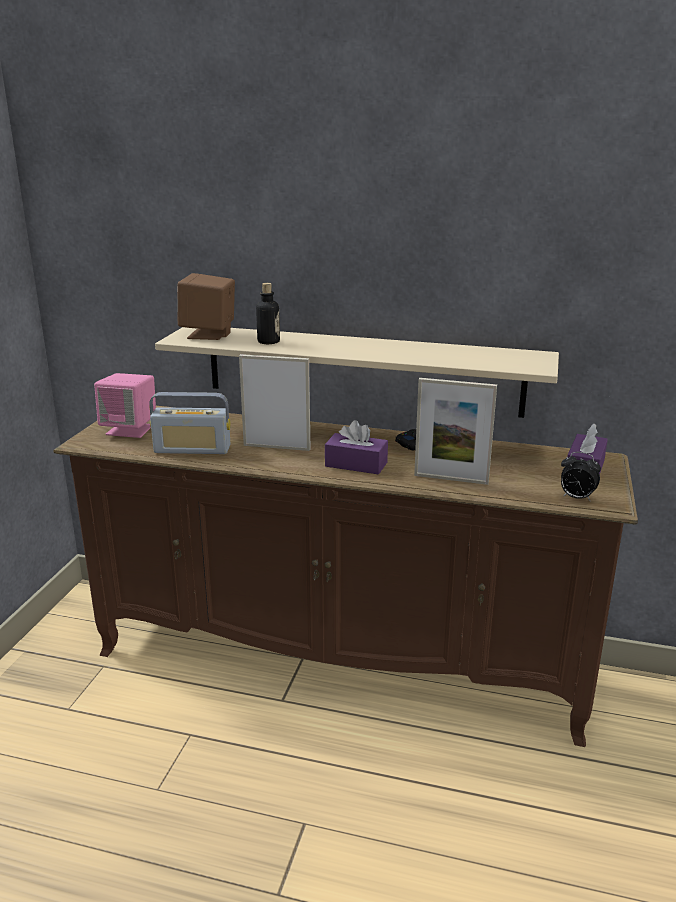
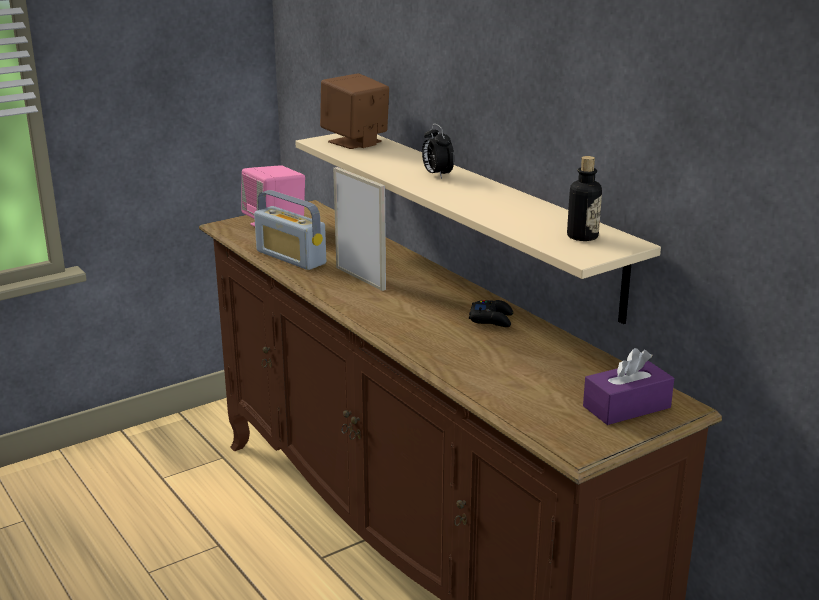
camera: 40 degrees right, 0 degrees up
bottle [256,283,280,344] -> bottle moved to [567,156,602,241]
purple tissue box [325,420,388,475] -> none
picture frame [414,378,497,485] -> none
alarm clock [561,452,601,501] -> alarm clock moved to [422,124,454,179]

